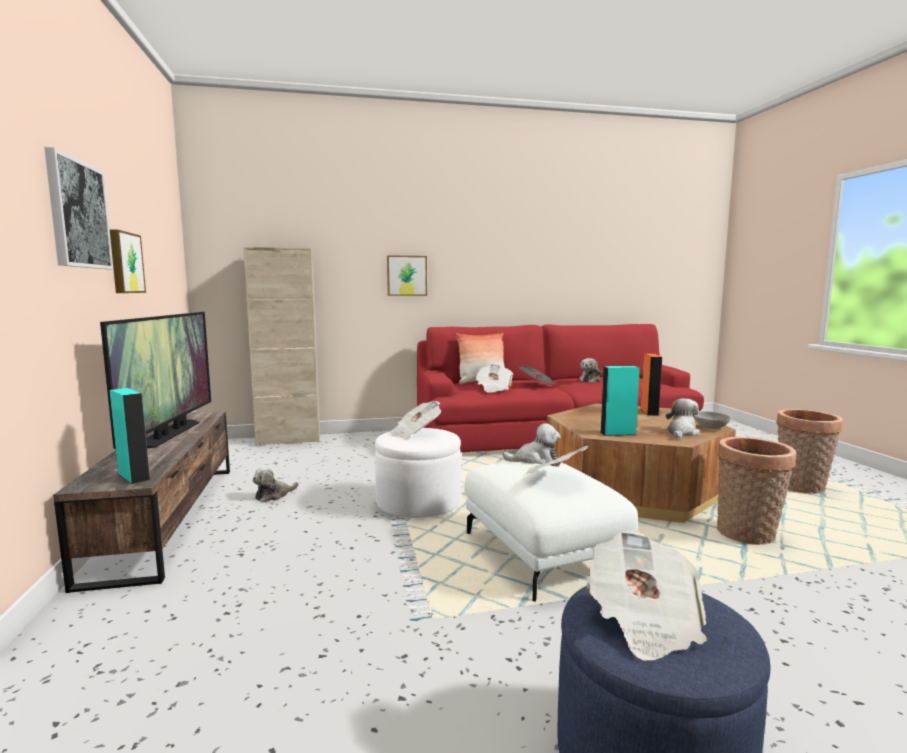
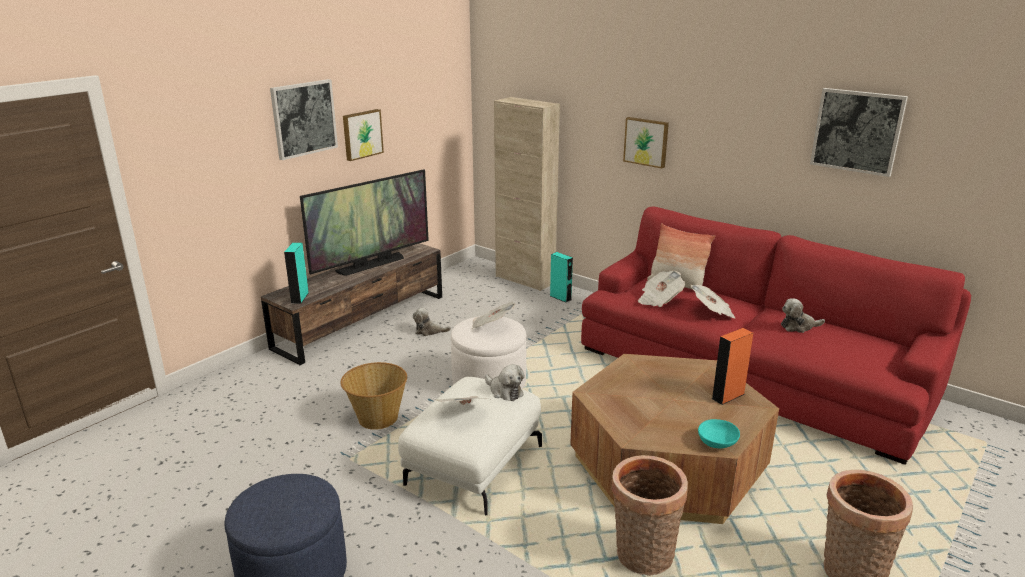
camera: 50 degrees right, 15 degrees up
newspaper [586,530,707,661] -> none
turquoise speaker [600,366,640,436] -> turquoise speaker moved to [550,252,573,303]
plush toy [666,398,700,438] -> none
grey bowl [694,411,731,429] -> turquoise bowl [698,419,740,448]
none -> basket [340,362,407,430]
none -> picture [810,88,908,177]

